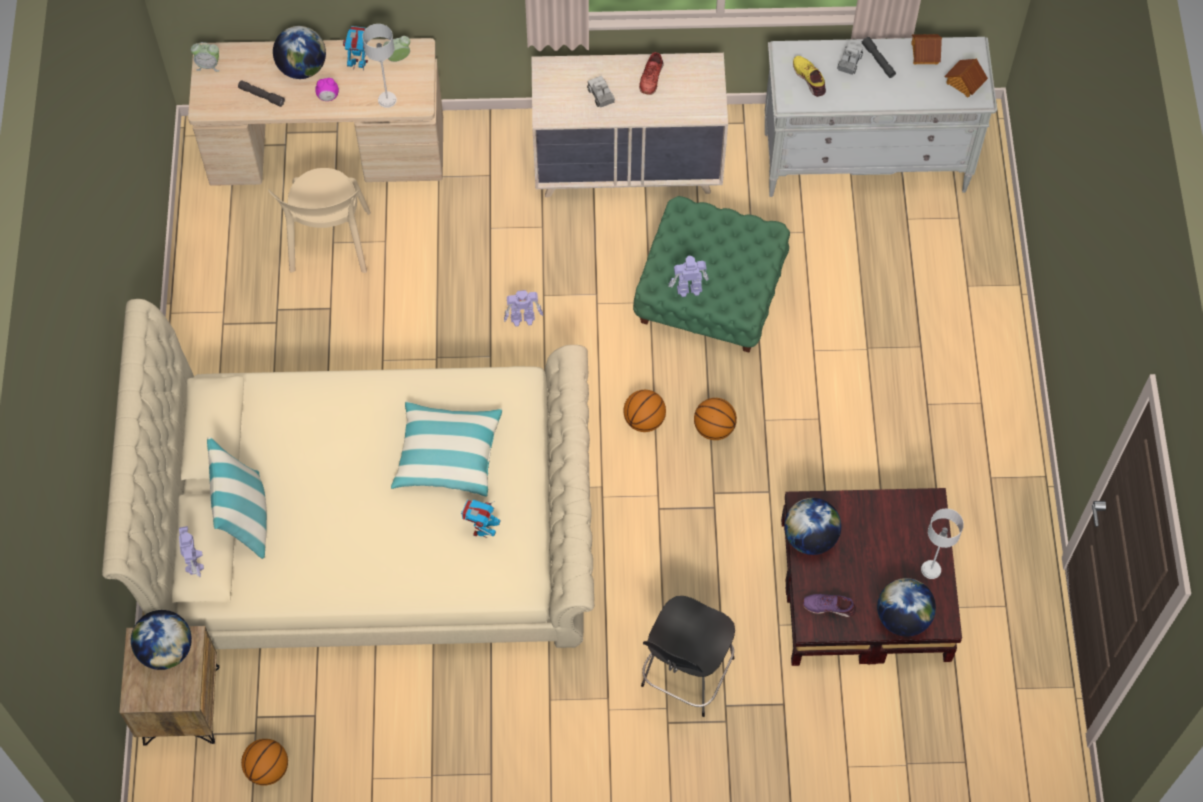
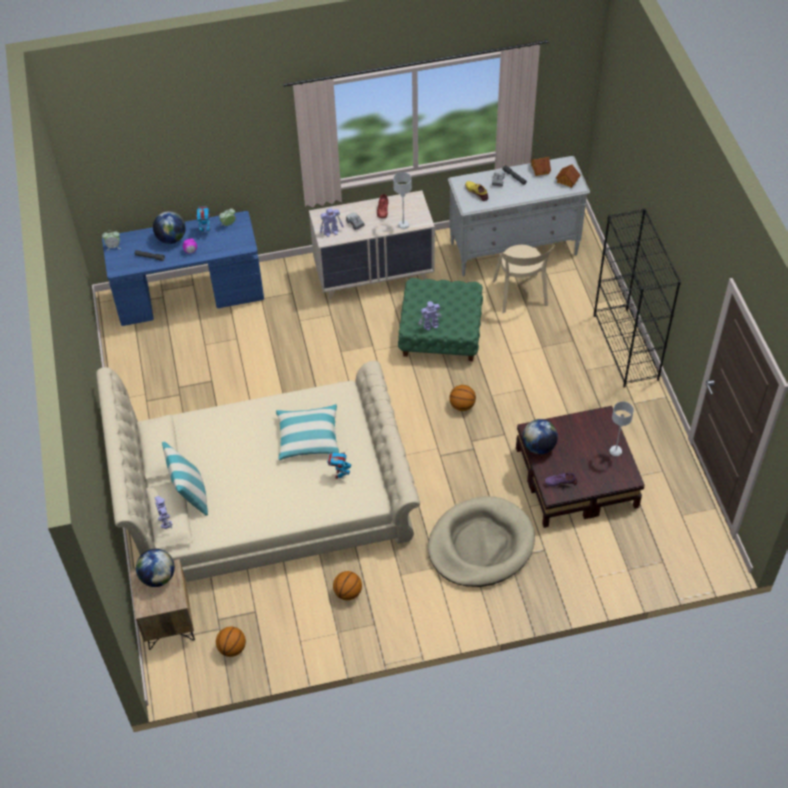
camera: 10 degrees left, 10 degrees down
beige desk [188,38,443,186] -> blue desk [102,211,264,326]
beige chair [268,168,371,273] -> beige chair moved to [493,244,555,313]
grey table lamp [362,24,397,108] -> grey table lamp moved to [393,172,412,229]
toy robot [504,290,543,327] -> toy robot moved to [320,208,344,237]
basketball [624,390,666,432] -> basketball moved to [333,571,362,600]
black chair [641,596,735,717] -> beige dog bed [428,496,535,587]
globe [877,578,936,636] -> none
none -> black bookcase [594,208,681,388]

